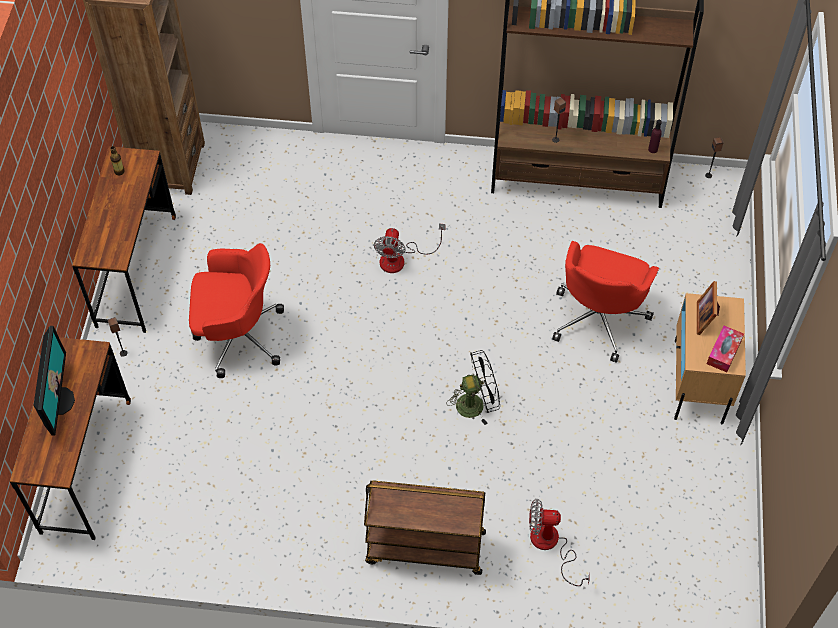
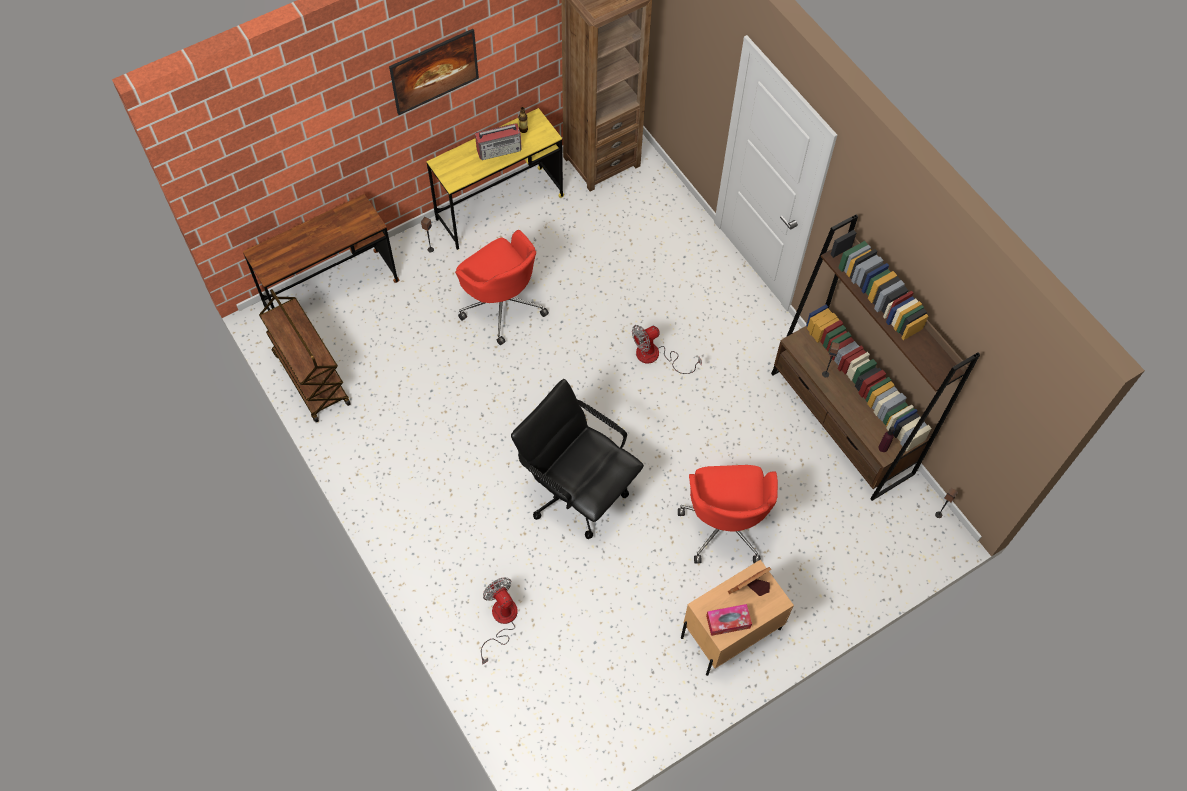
camera: 50 degrees right, 5 degrees up
monitor [34,326,75,435] -> none
brown desk [72,146,176,333] -> yellow desk [427,108,564,250]
brown cart [364,480,486,575] -> brown cart moved to [259,289,351,422]
black fan [447,350,500,425] -> black office chair [511,379,644,539]
red office chair [552,241,659,363] -> red office chair turned 75 degrees counterclockwise [678,465,778,564]
none -> picture [389,29,479,115]
none -> radio [475,123,522,160]

